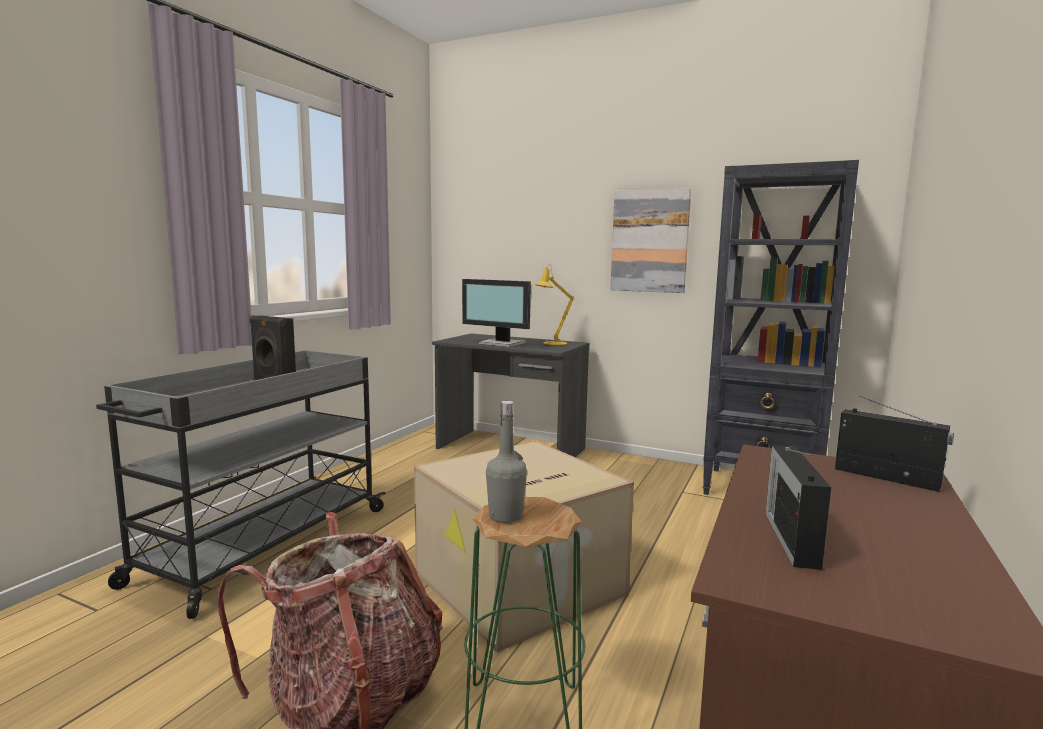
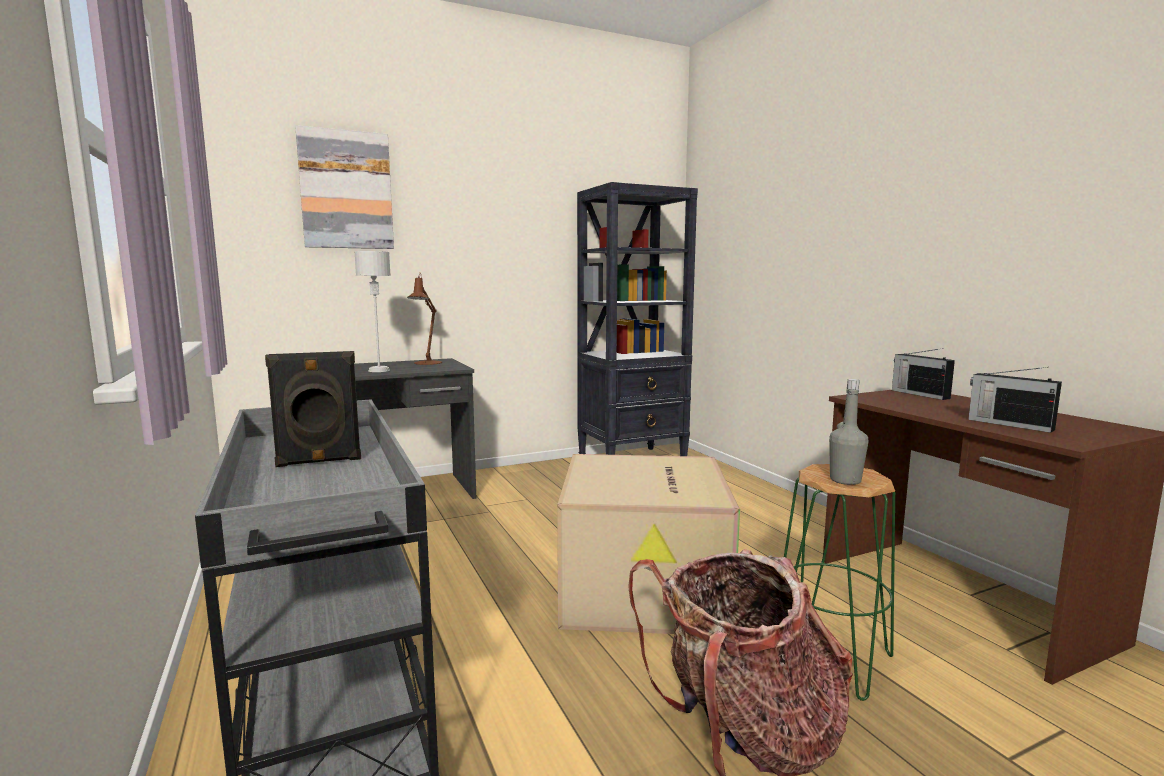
camera: 50 degrees left, 0 degrees up
monitor [462,279,531,347] -> grey table lamp [354,251,391,372]
yellow table lamp [535,264,574,345] -> brown table lamp [407,273,442,365]
picture [610,188,691,293] -> picture moved to [295,125,394,249]
radio [835,396,954,492] -> radio turned 105 degrees counterclockwise [892,348,955,400]

